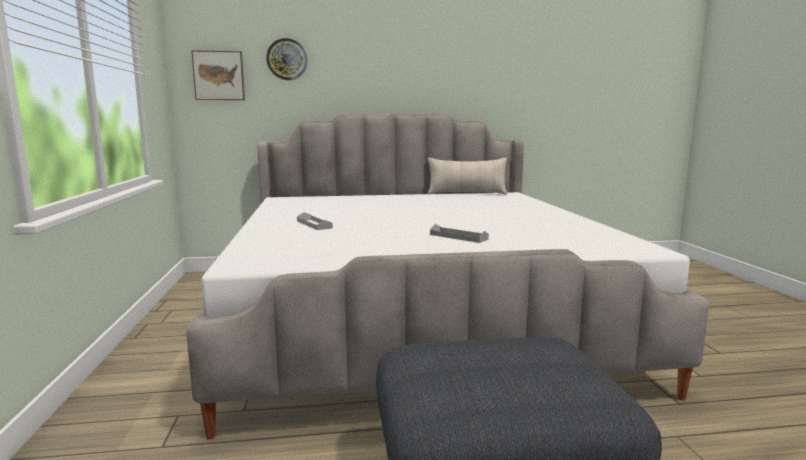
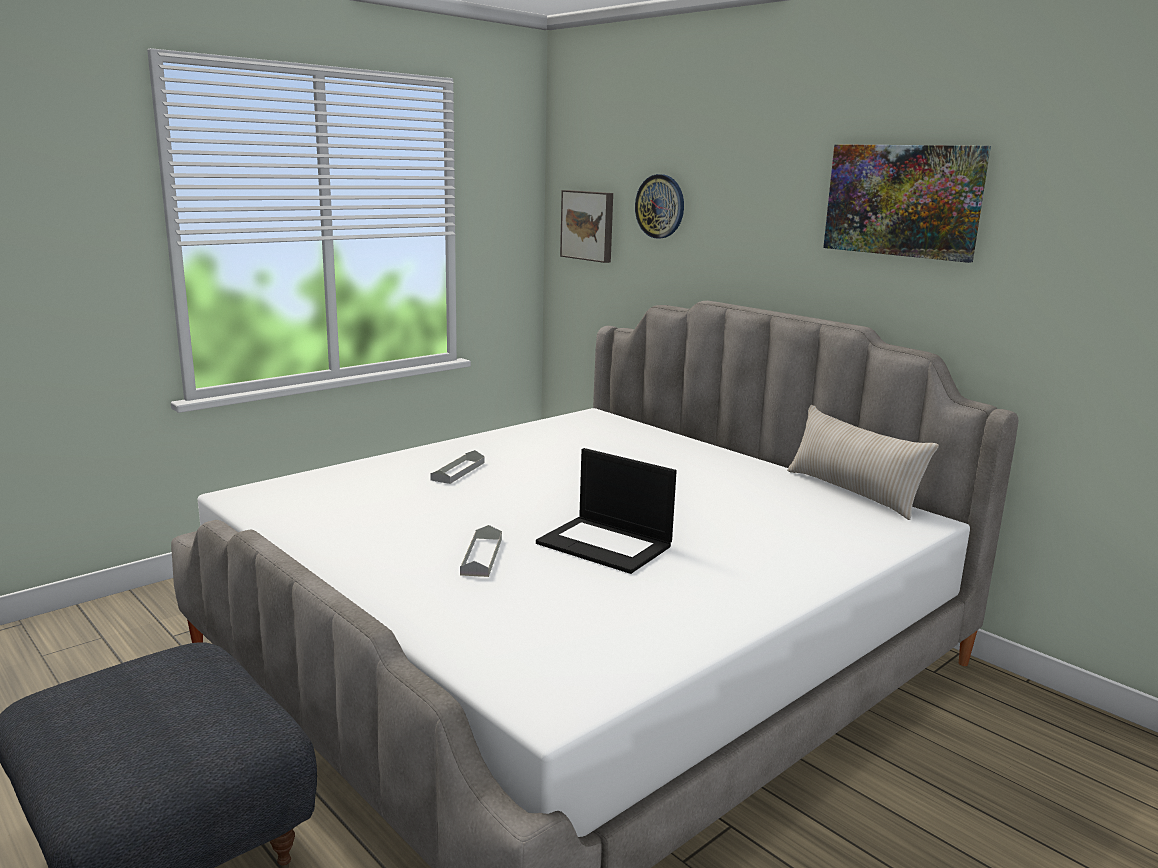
camera: 55 degrees right, 5 degrees up
none -> laptop [536,448,677,574]
none -> picture [823,144,991,263]

